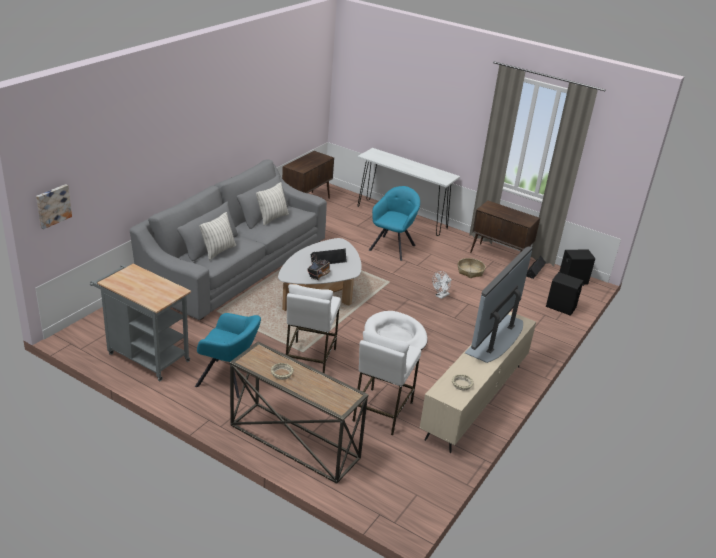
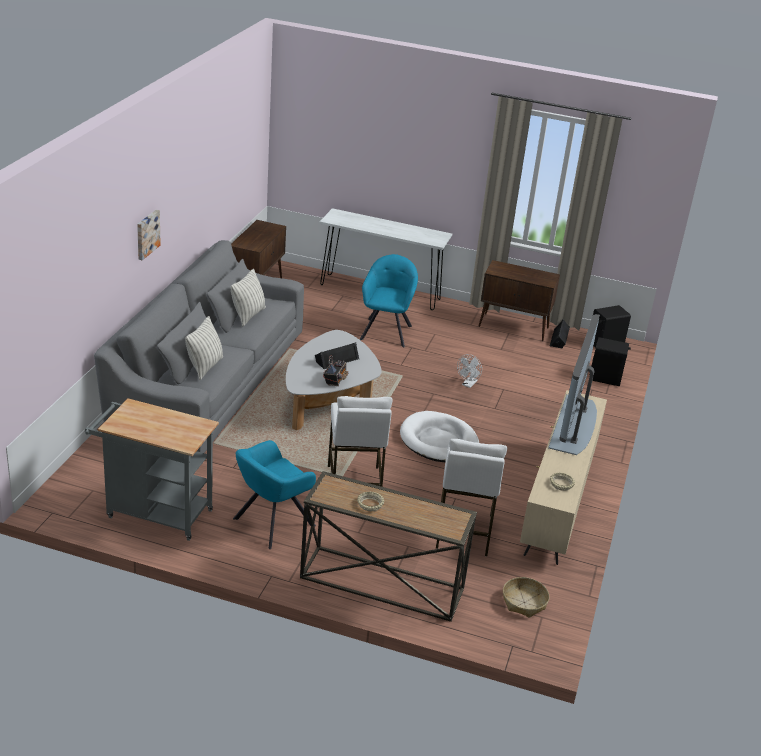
camera: 15 degrees left, 0 degrees up
picture [36,184,72,229] -> picture moved to [137,210,161,260]
turquoise armchair [195,313,261,399] -> turquoise armchair turned 135 degrees clockwise [233,440,316,549]
basket [458,258,486,278] -> basket moved to [503,577,549,618]

